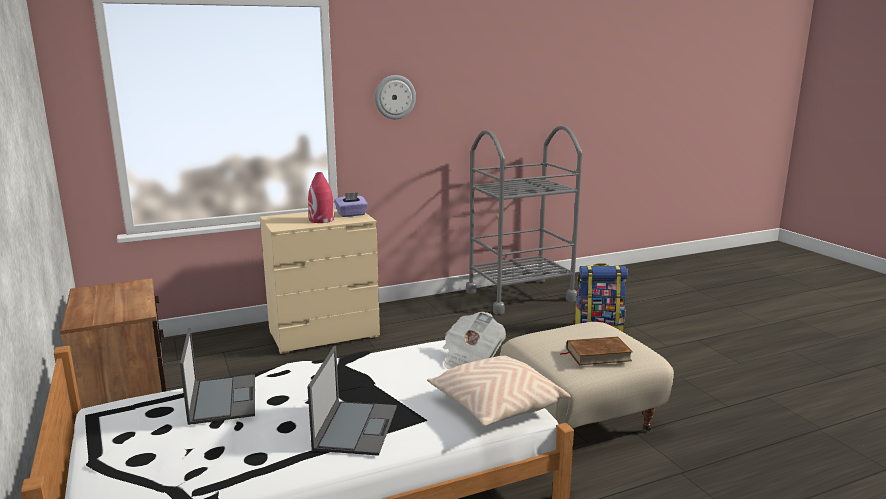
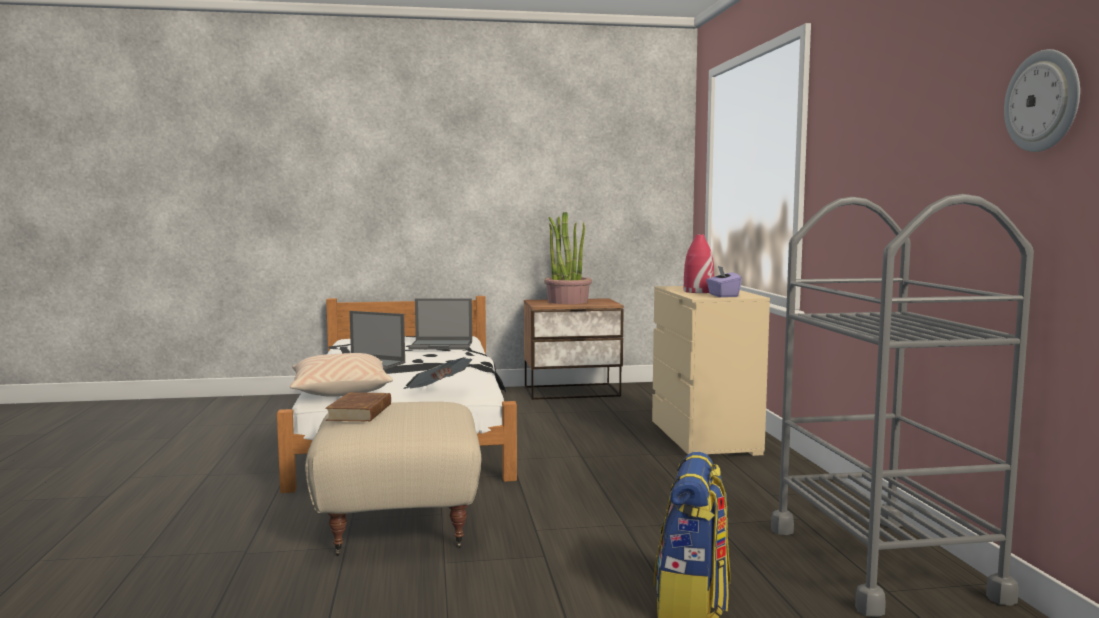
camera: 105 degrees right, 10 degrees down
wall clock [375,75,416,119] -> wall clock moved to [1004,49,1080,152]
none -> potted plant [544,212,592,304]

